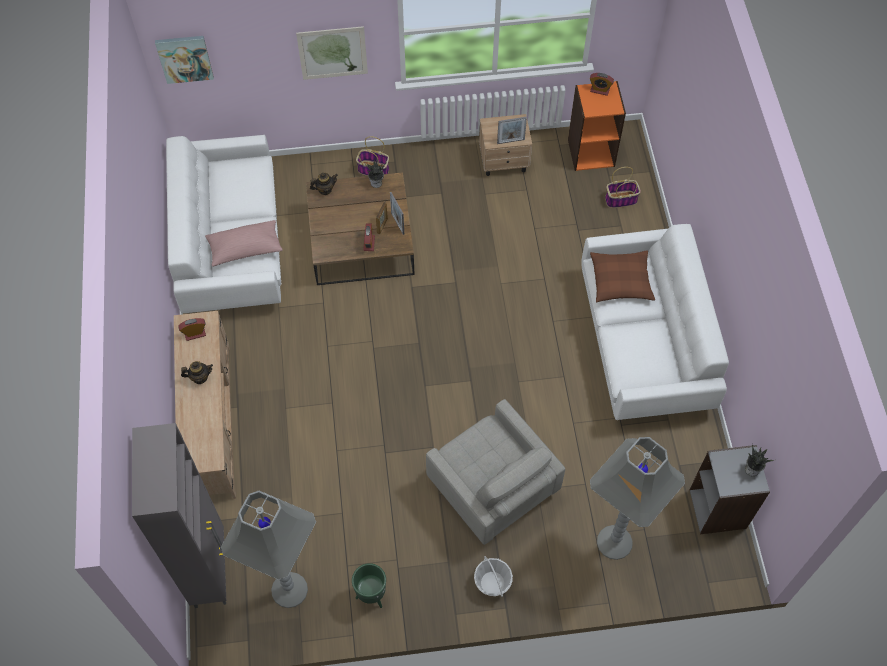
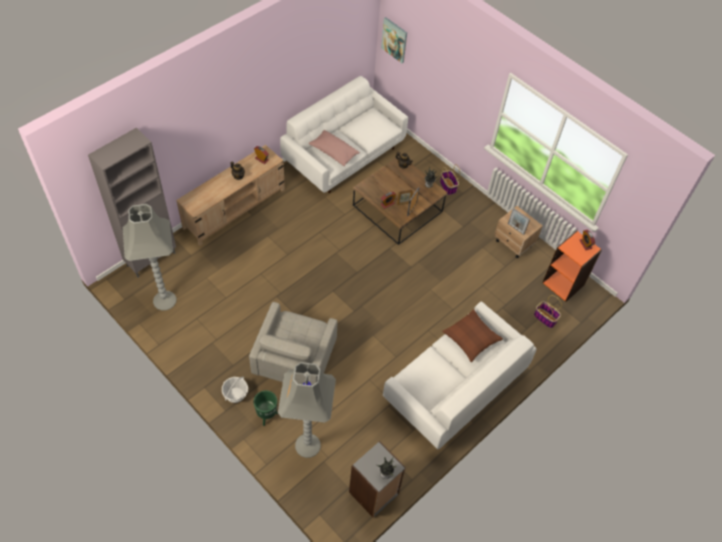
camera: 50 degrees right, 5 degrees down
picture [296,26,368,80] -> none
green planter [352,563,386,608] -> green planter moved to [253,390,278,426]

